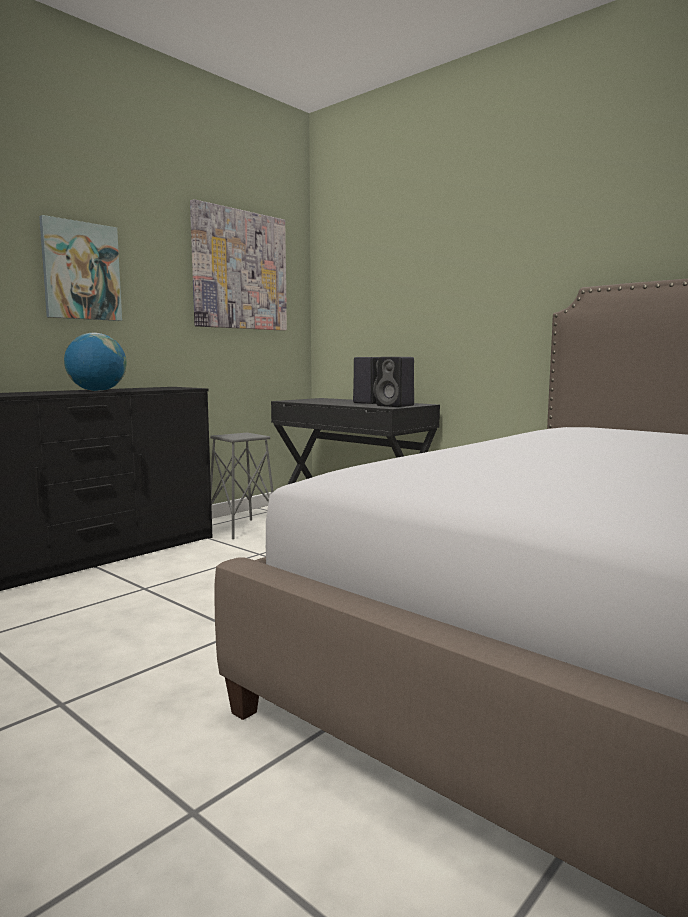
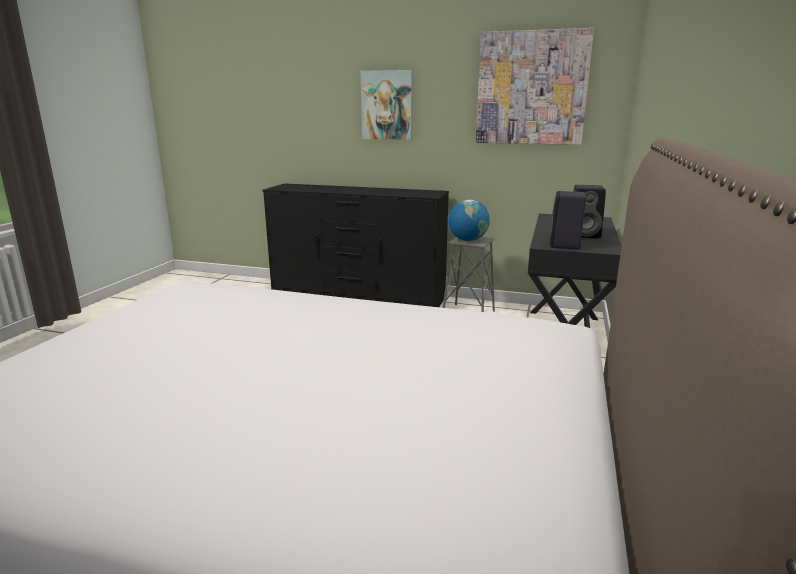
camera: 65 degrees right, 10 degrees up
globe [64,333,127,391] -> globe moved to [448,200,490,241]

